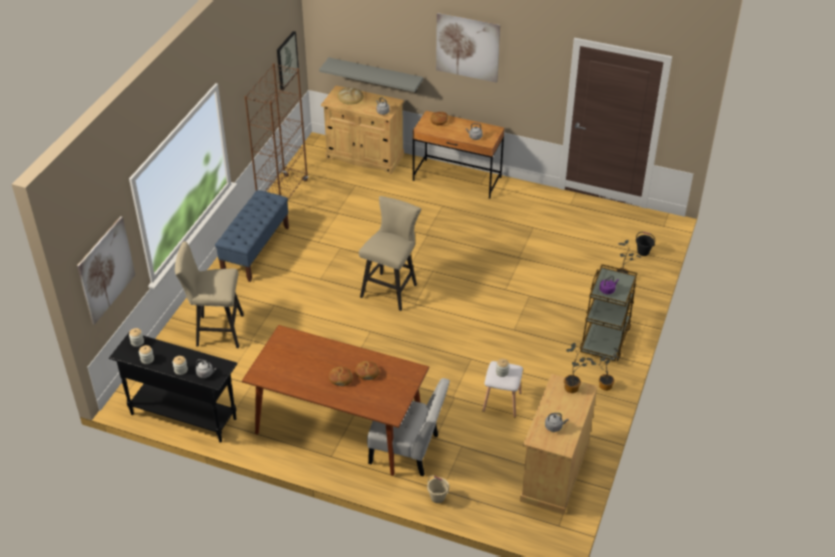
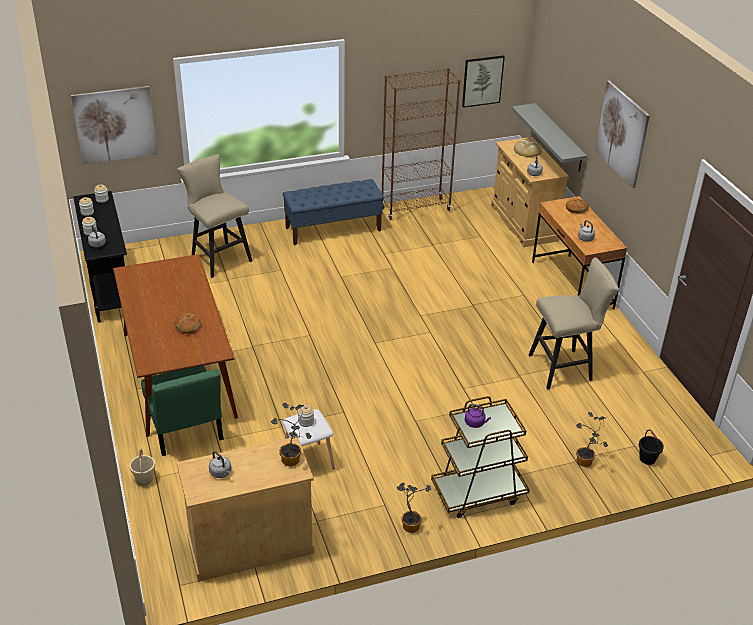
camera: 50 degrees right, 5 degrees down
bread [329,367,353,386] -> none
beige stool [359,196,421,311] -> beige stool moved to [529,257,619,389]
white chair [367,378,450,476] -> green chair [141,366,224,456]

